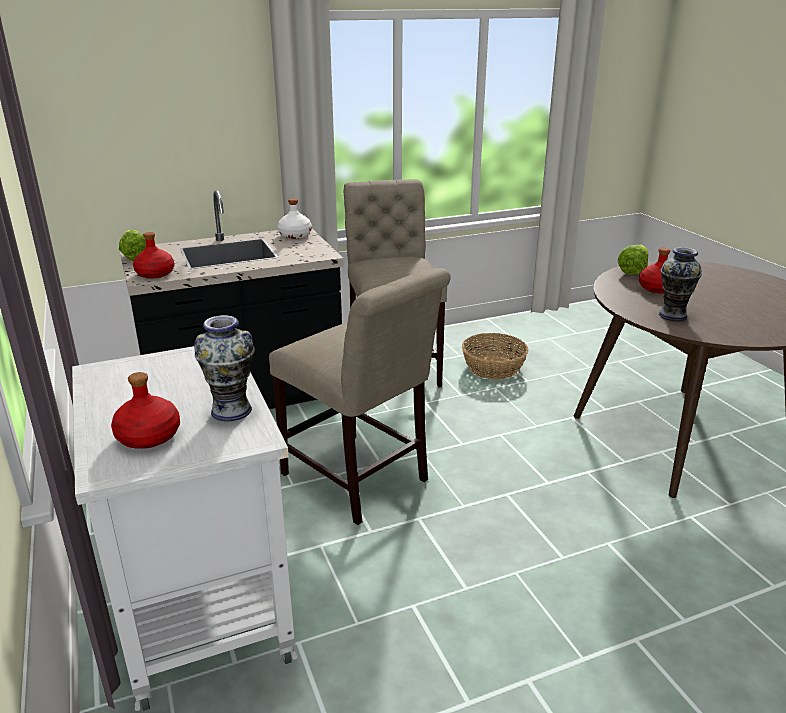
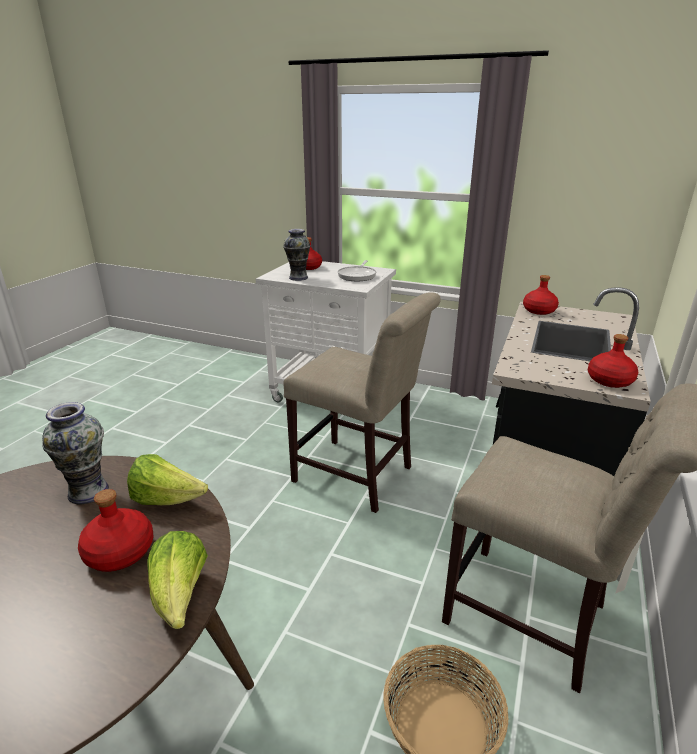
camera: 135 degrees right, 0 degrees up
lettuce [119,230,146,261] -> lettuce moved to [127,454,208,505]
beige chair [269,268,451,525] -> beige chair turned 150 degrees counterclockwise [283,292,441,513]
white bottle [278,198,312,239] -> red bottle [588,334,638,388]
none -> frying pan [338,260,376,281]

